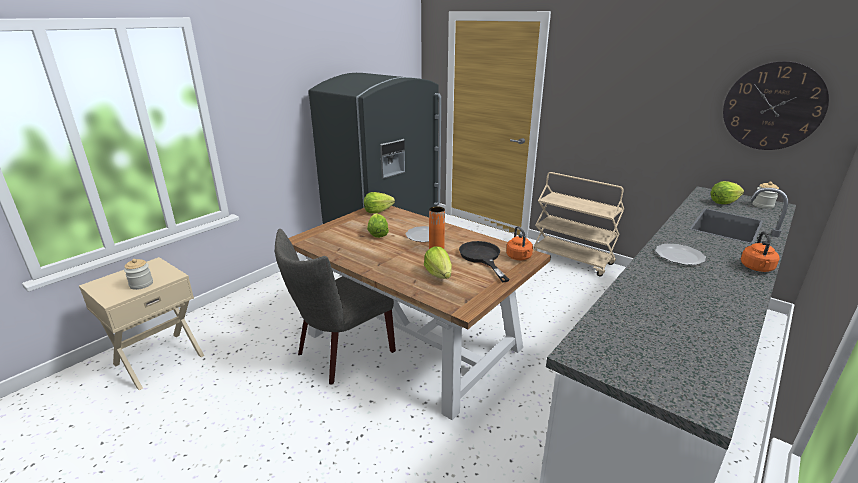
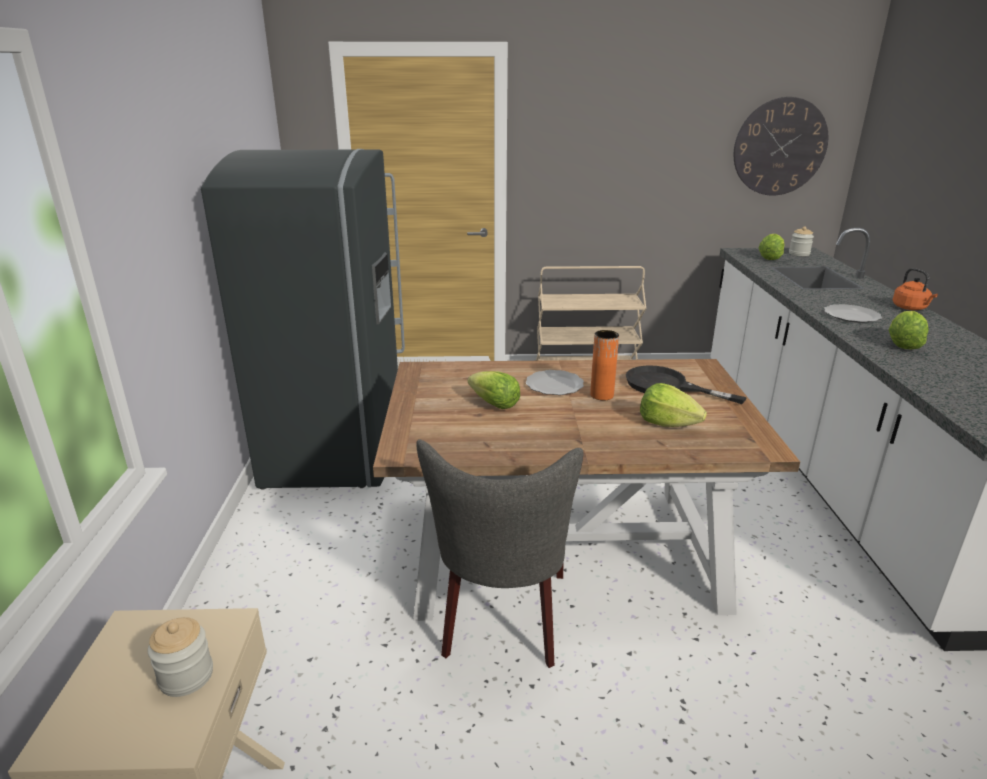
camera: 40 degrees left, 0 degrees up
lettuce [364,192,395,213] -> lettuce moved to [889,311,929,349]
orange kettle [506,226,533,260] -> none

